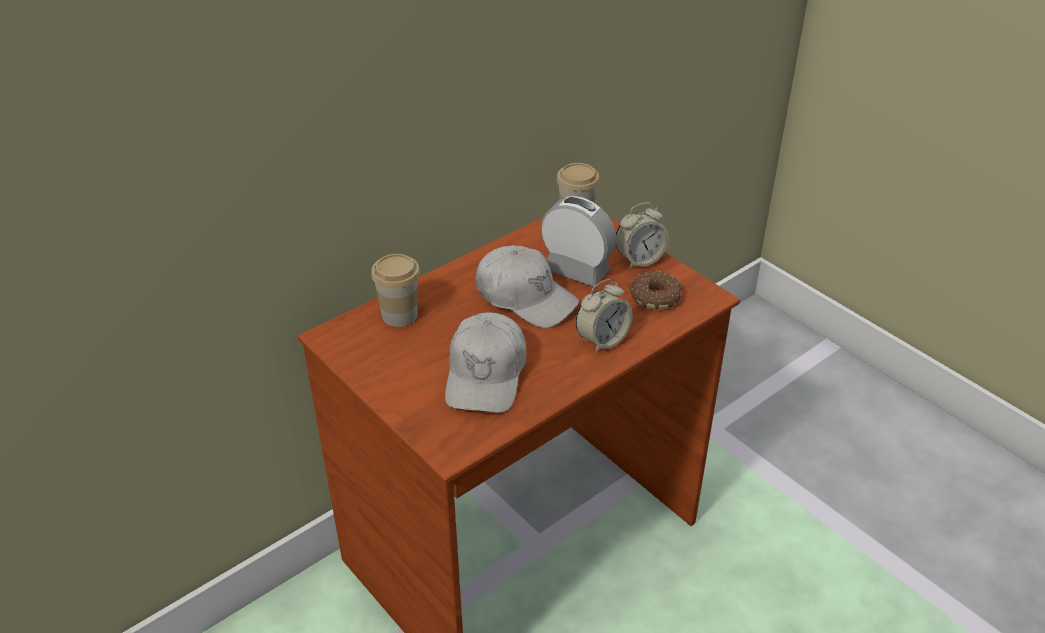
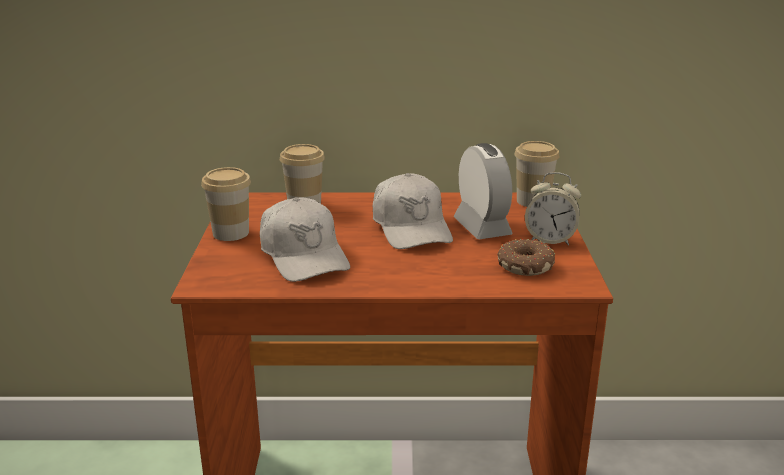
camera: 40 degrees right, 15 degrees down
white cap [445,312,526,413] -> white cap turned 75 degrees counterclockwise [260,197,350,282]
alarm clock [576,279,633,353] -> none
none -> cup [201,167,251,241]

